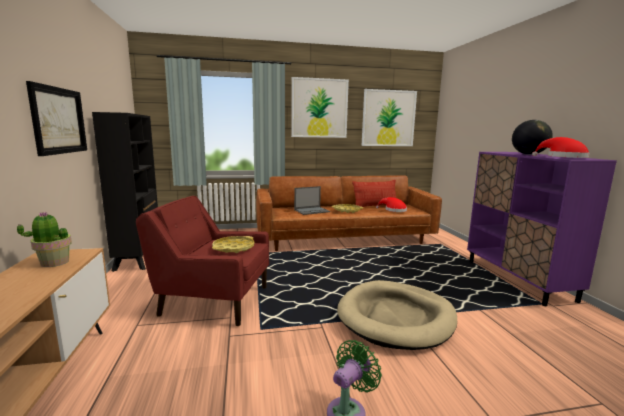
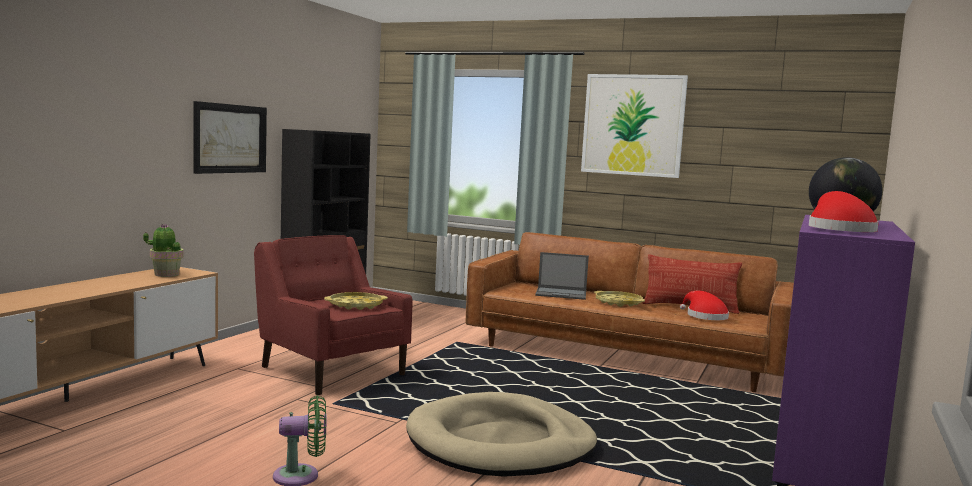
camera: 35 degrees right, 5 degrees down
picture [362,89,417,146] -> none

